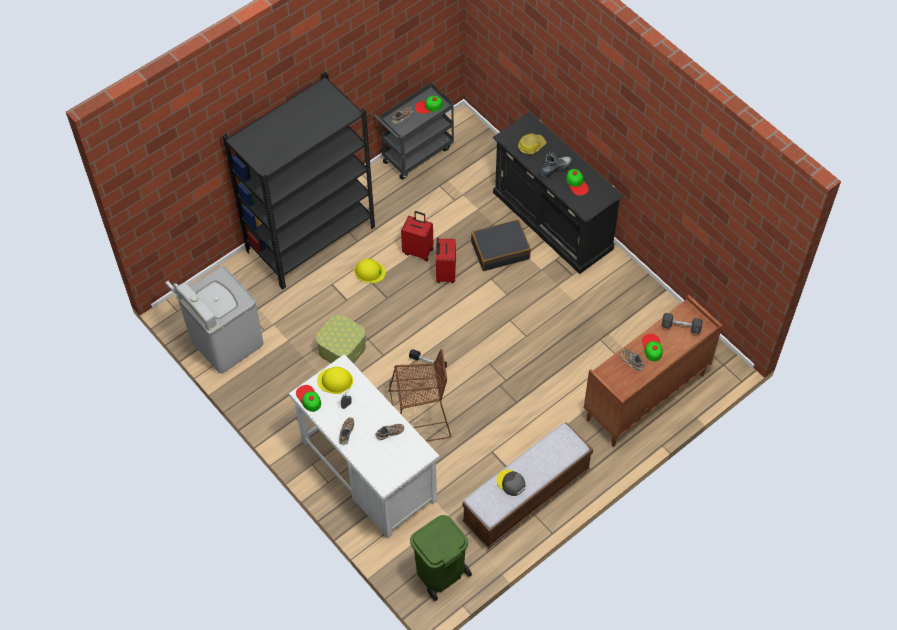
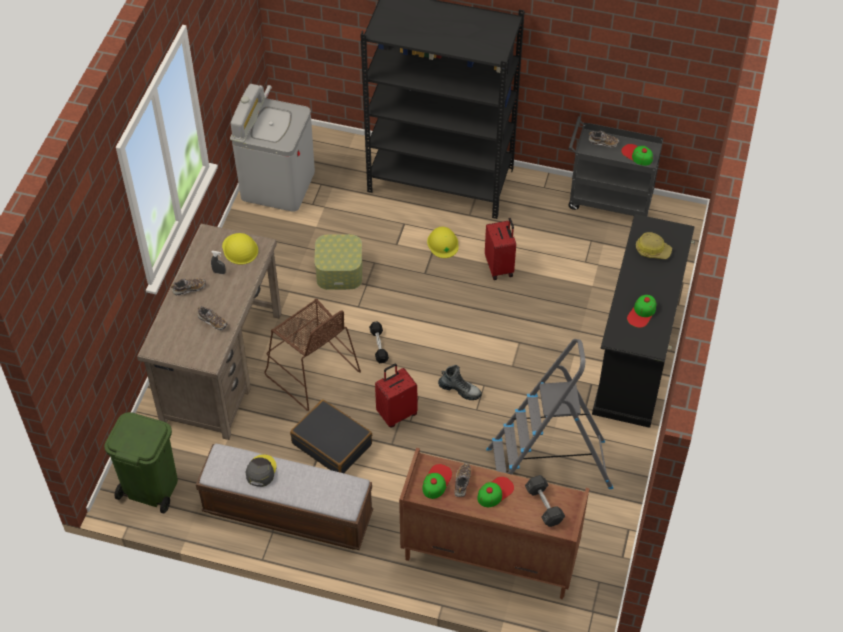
camera: 55 degrees right, 5 degrees down
white desk [289,354,440,538] -> brown desk [137,224,282,440]
cap [296,385,321,412] -> cap moved to [422,464,452,499]
red suitcase [436,237,456,283] -> red suitcase moved to [375,363,417,428]
black suitcase [471,220,531,271] -> black suitcase moved to [290,400,372,473]
boot [539,152,572,178] -> boot moved to [438,365,482,400]
none -> grey step ladder [486,339,613,489]

